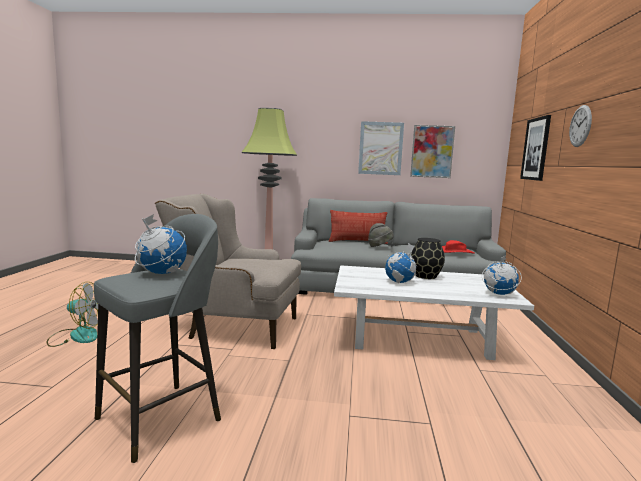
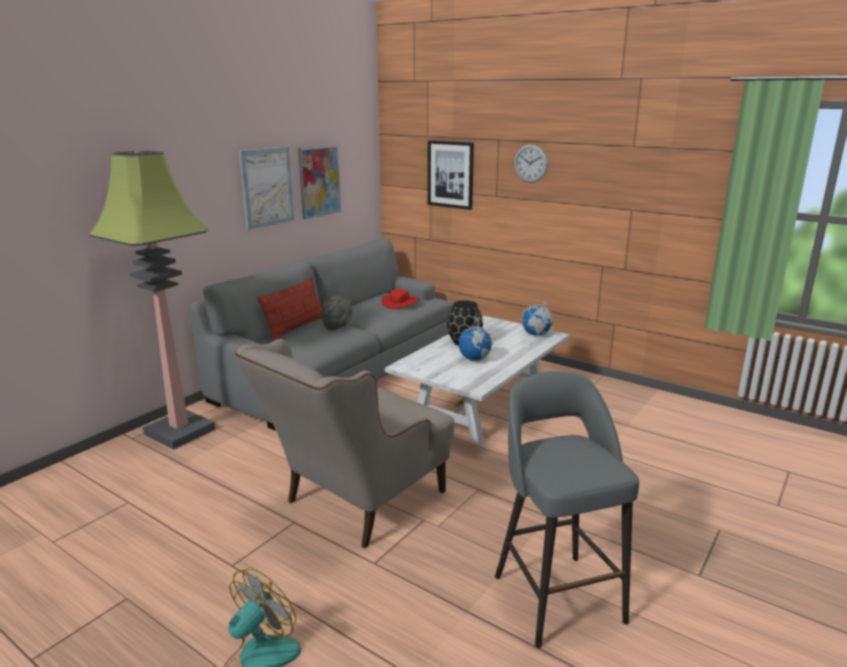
camera: 60 degrees left, 10 degrees up
globe [135,214,187,274] -> none

